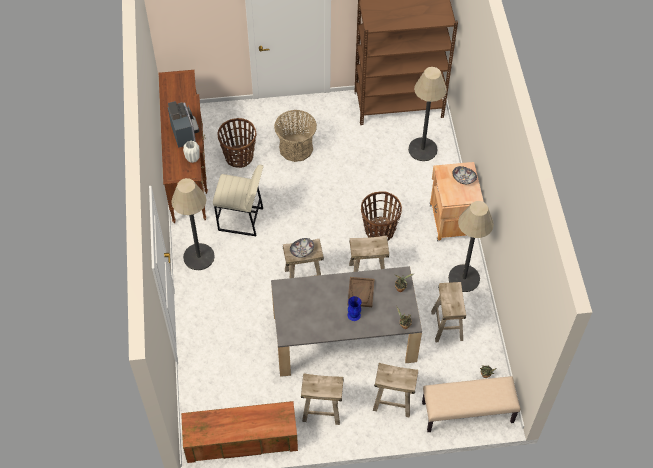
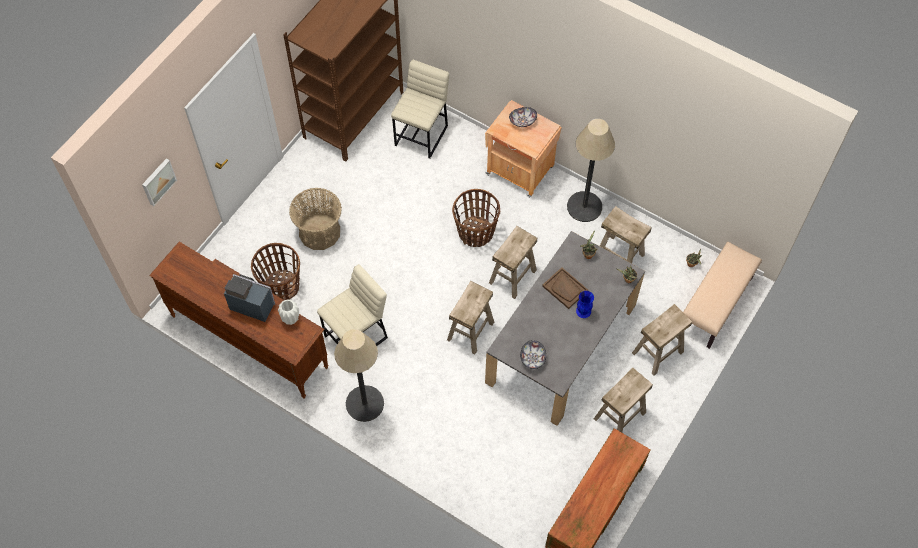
camera: 50 degrees left, 5 degrees up
bowl [290,238,314,258] -> bowl moved to [520,340,546,369]
floor lamp [408,67,447,161] -> beige chair [391,60,449,159]
none -> picture [142,159,177,206]

